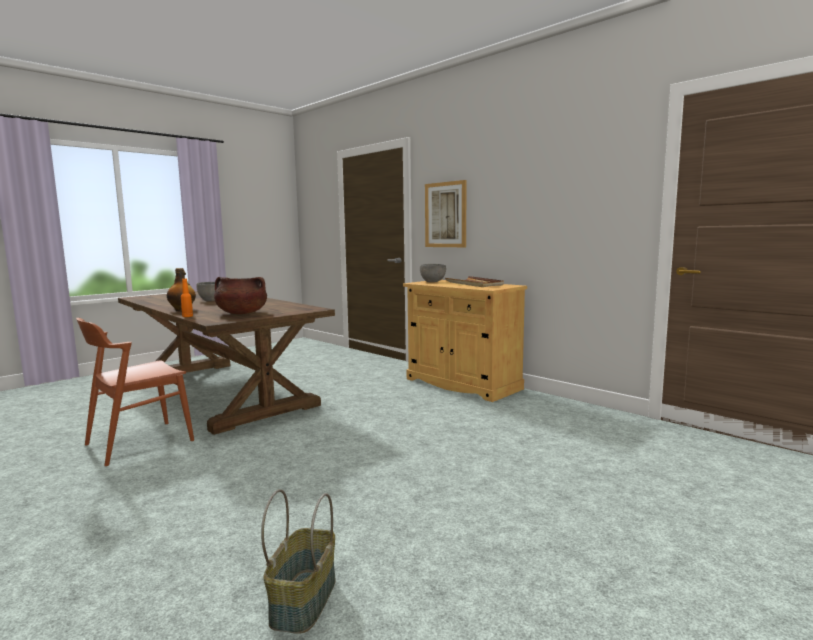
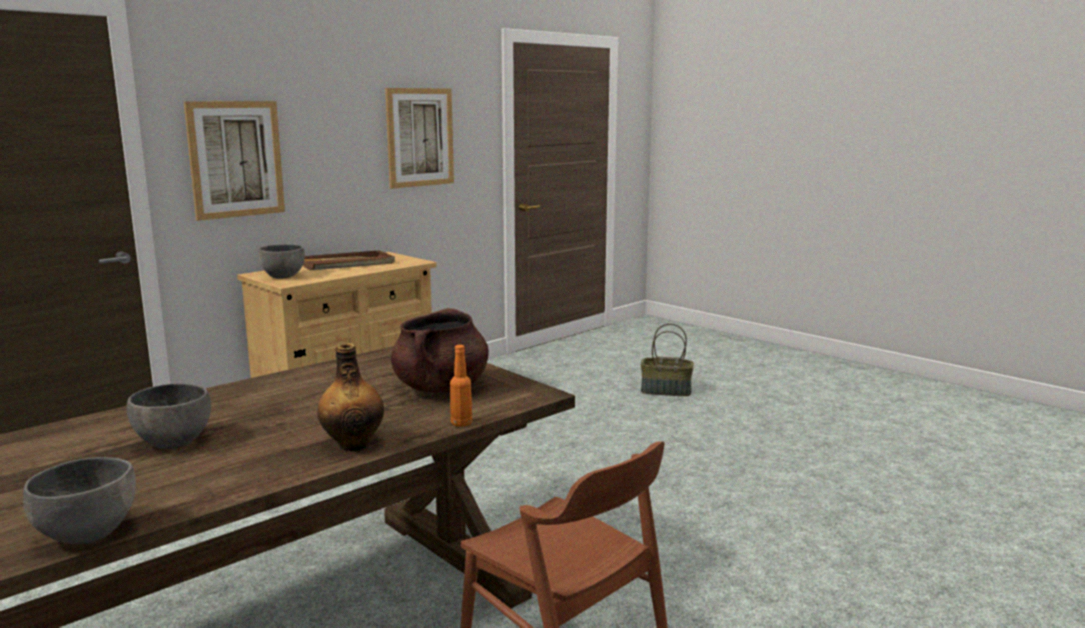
camera: 90 degrees left, 5 degrees up
basket [261,489,336,634] -> basket moved to [641,323,694,396]
none -> grey bowl [23,457,136,544]
none -> picture [385,88,454,189]

